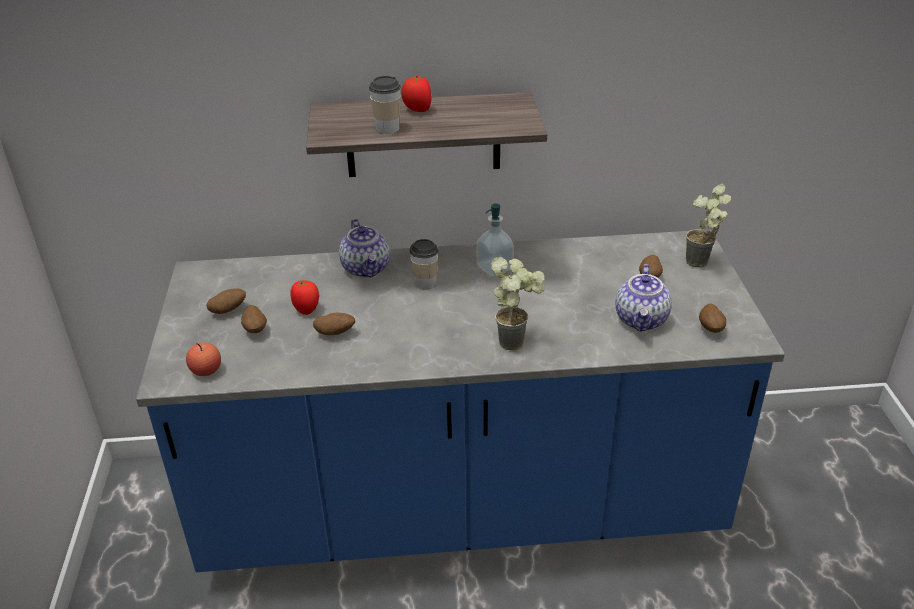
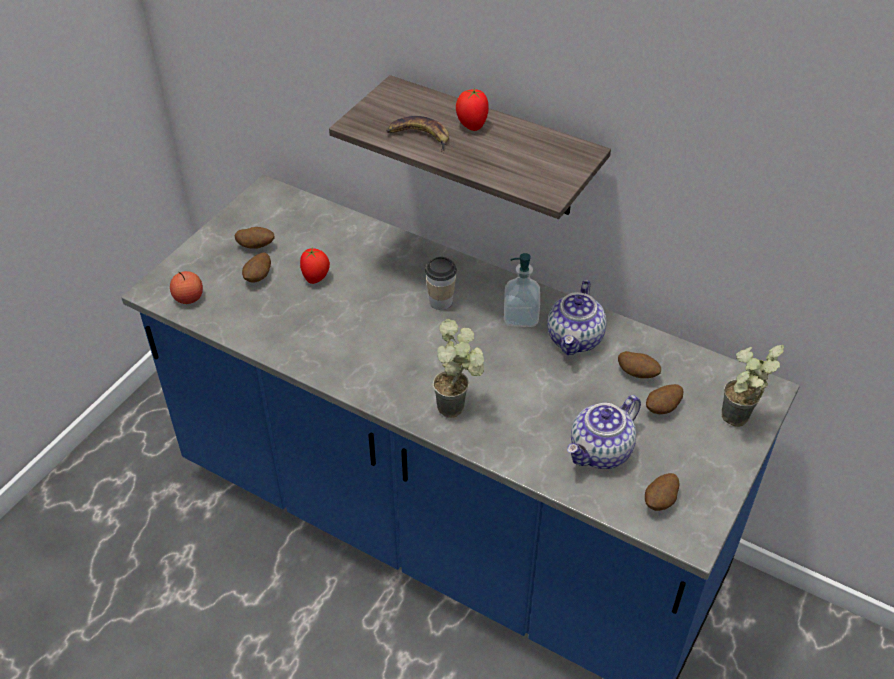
camera: 35 degrees right, 10 degrees up
potato [313,313,355,335] -> potato moved to [618,351,661,378]
teapot [339,219,390,278] -> teapot moved to [547,280,607,355]
cup [369,76,401,134] -> banana [386,116,449,153]

